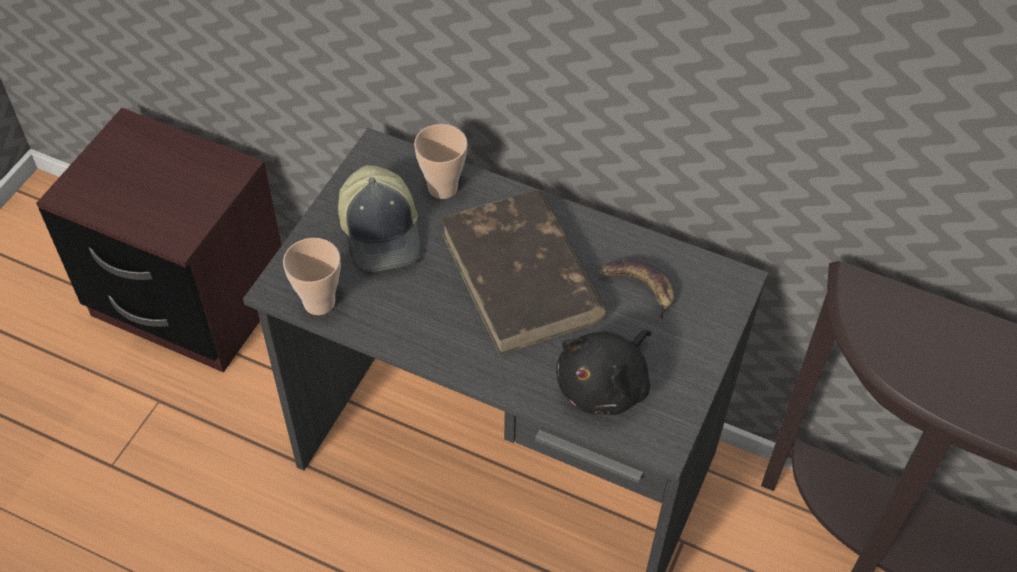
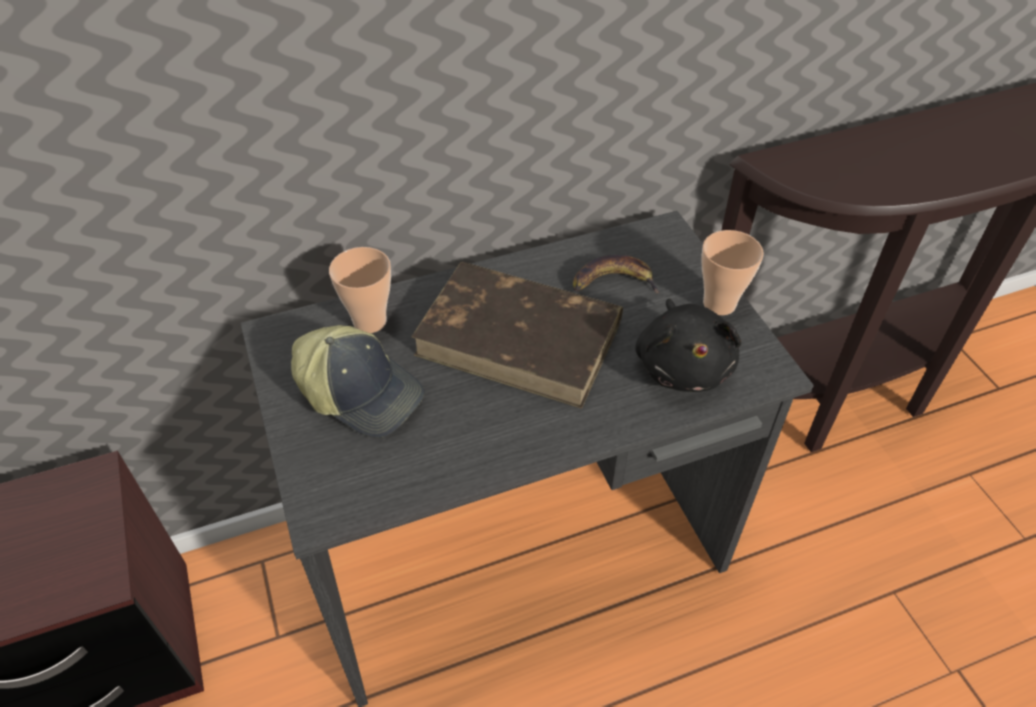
camera: 45 degrees left, 5 degrees down
cup [283,238,341,315] -> cup moved to [701,230,764,315]

